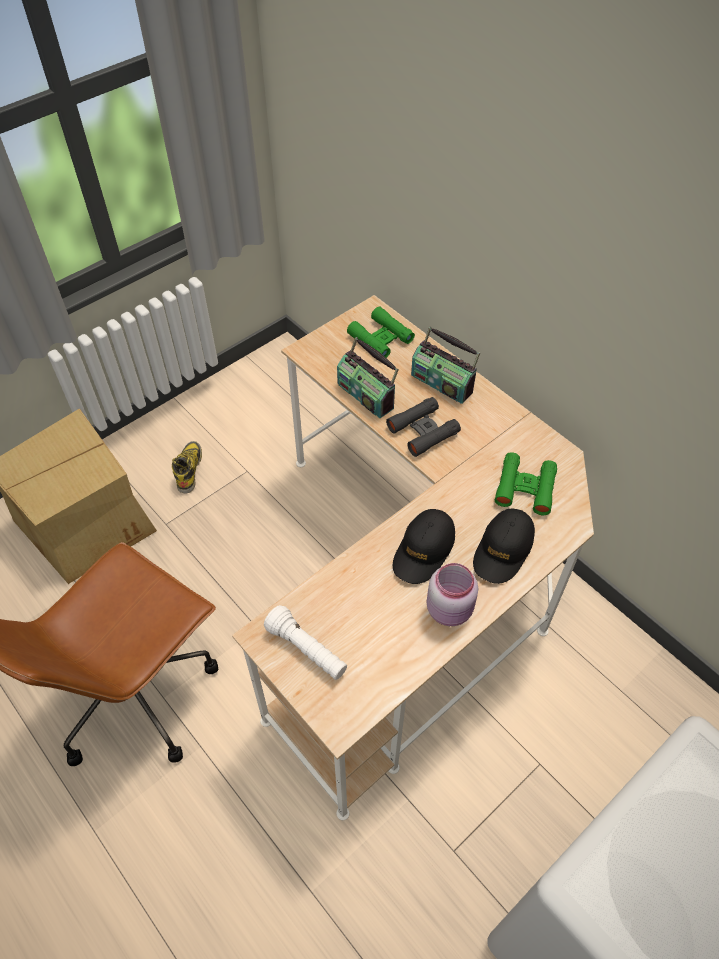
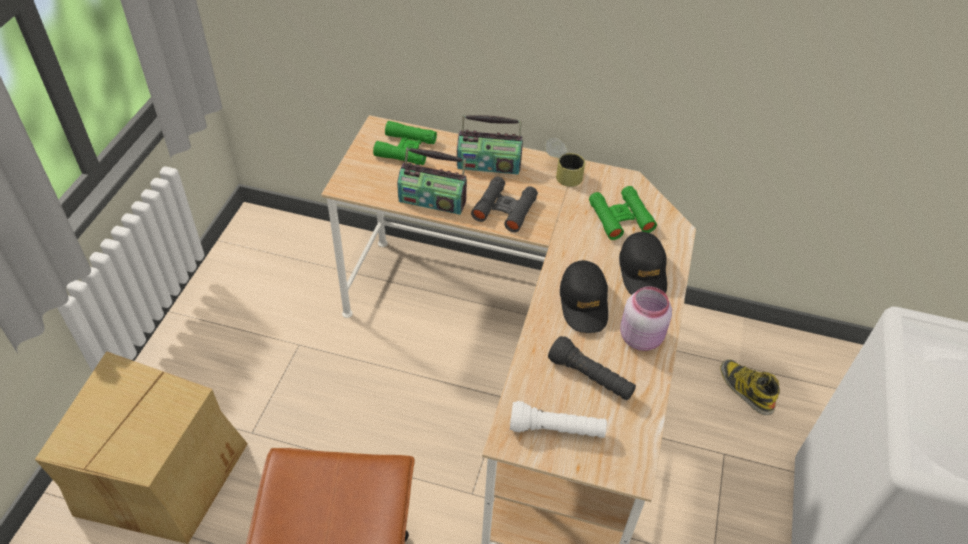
camera: 35 degrees left, 5 degrees down
boot [172,441,202,493] -> boot moved to [720,359,780,415]
none -> can [545,137,585,187]
none -> black flashlight [548,336,636,400]

